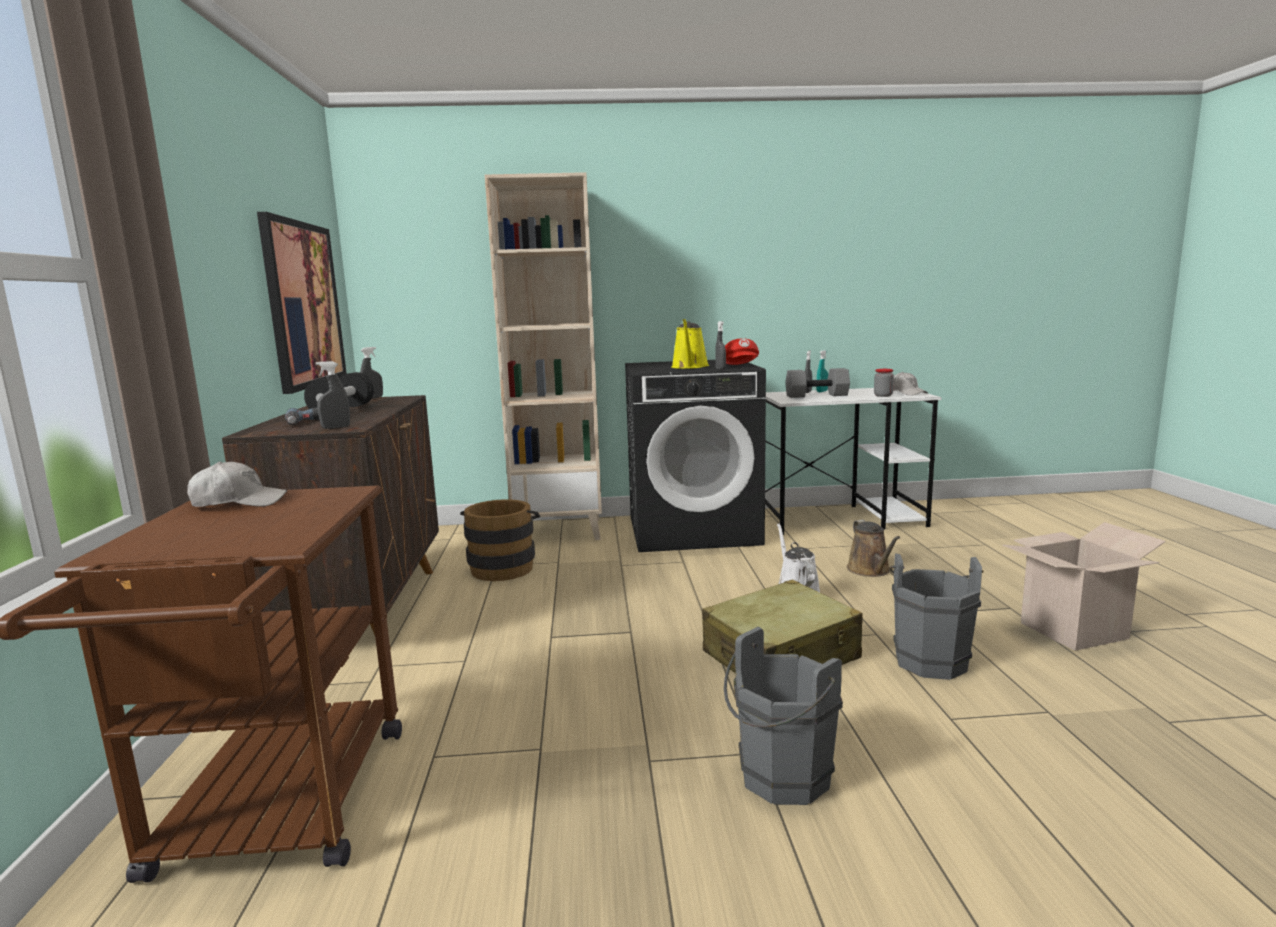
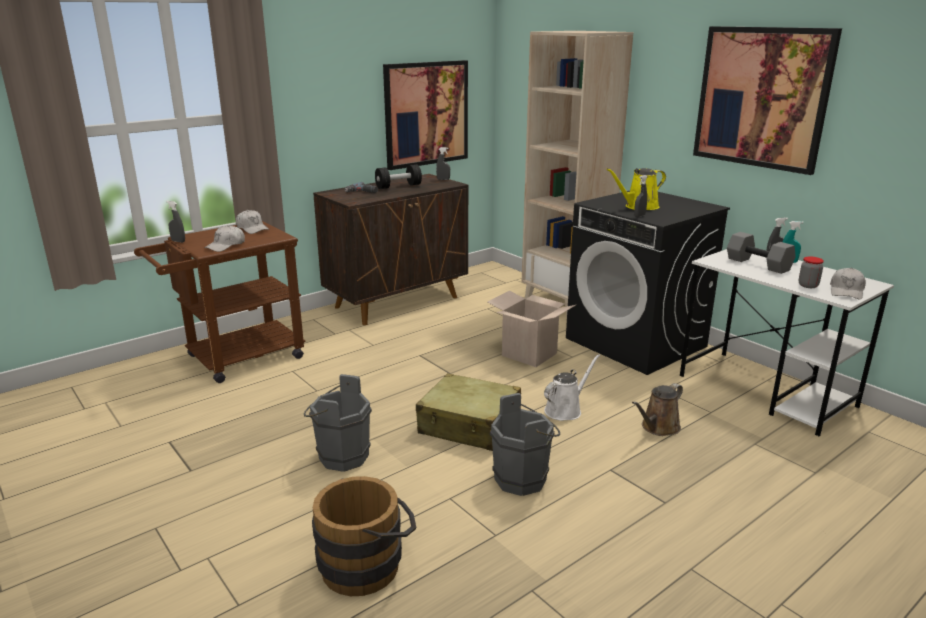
camera: 55 degrees right, 10 degrees up
grey spray bottle [316,361,350,429] -> grey spray bottle moved to [166,201,185,243]
brown bucket [460,499,540,581] -> brown bucket moved to [312,476,416,596]
red cap [725,338,759,365] -> none
cardboard box [1002,522,1166,651] -> cardboard box moved to [487,291,576,367]
none -> white cap [204,225,245,252]
none -> picture [693,26,842,175]

